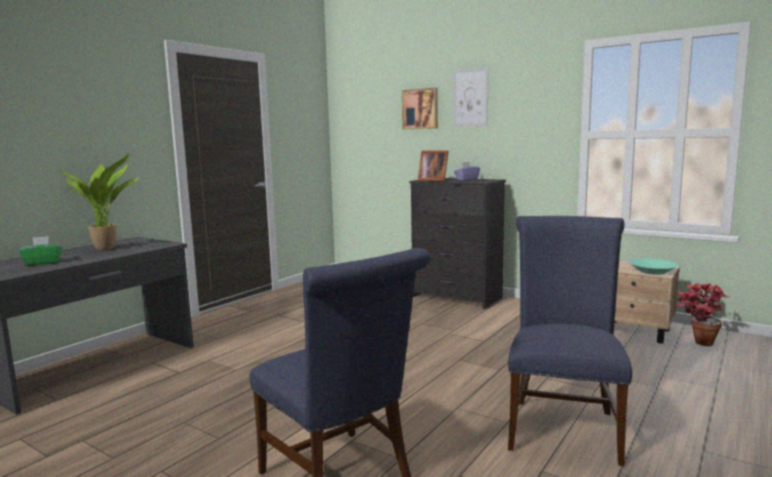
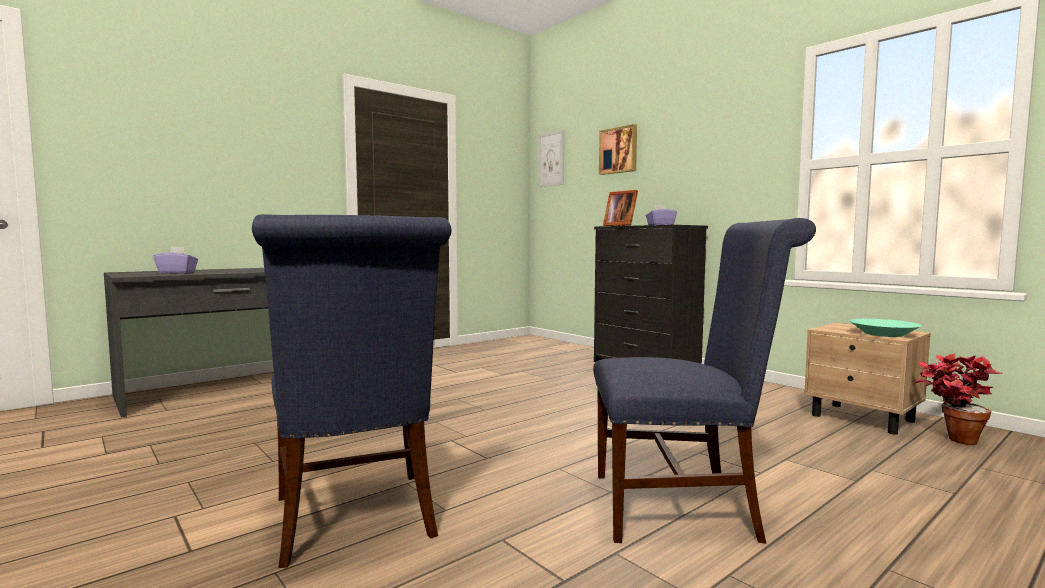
camera: 15 degrees right, 5 degrees down
green tissue box [19,236,62,265] -> purple tissue box [153,246,198,273]
potted plant [59,153,139,250] -> none
picture [453,67,488,127] -> picture moved to [539,130,564,187]
blue chair [508,216,632,466] -> blue chair turned 60 degrees clockwise [593,218,816,544]

